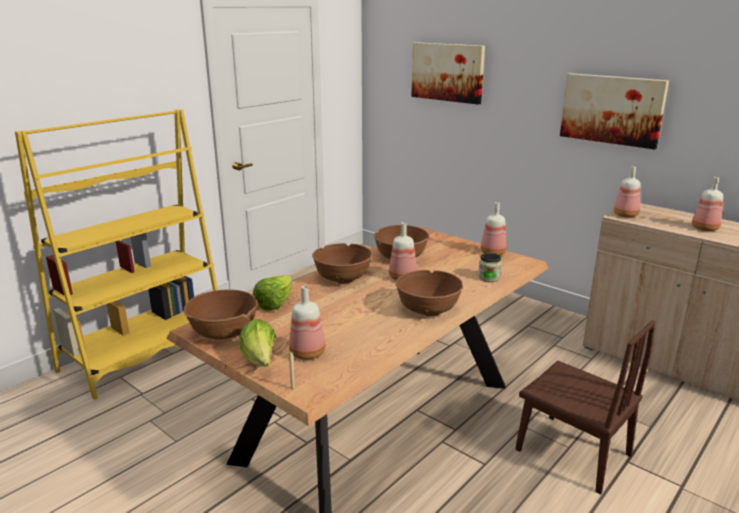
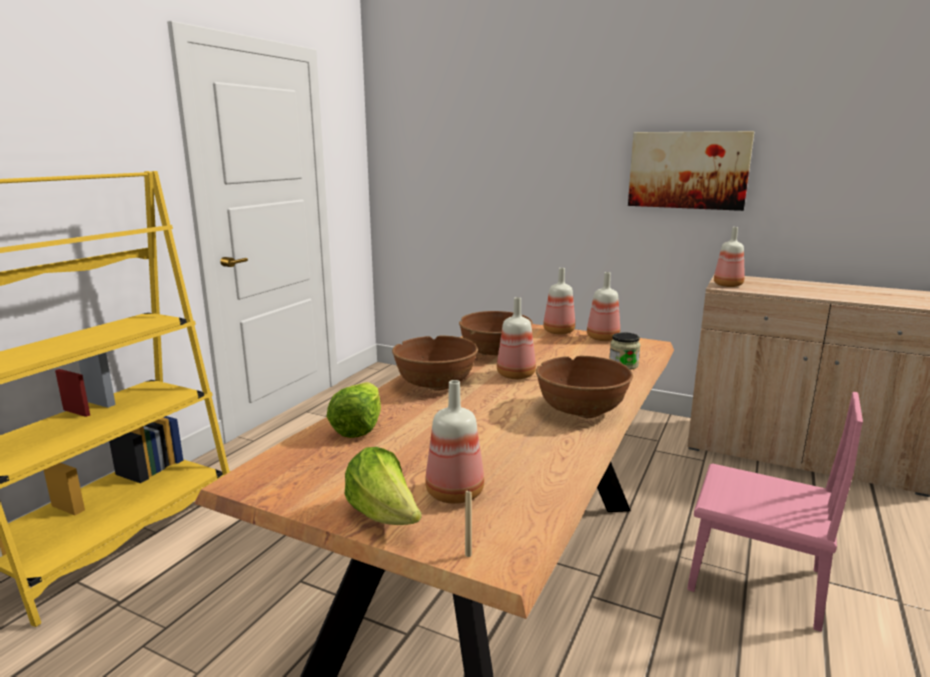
camera: 15 degrees left, 5 degrees down
brown bowl [184,289,258,339] -> none
picture [411,42,485,105] -> none
brown chair [516,320,656,494] -> pink chair [687,392,863,632]
bottle [692,177,723,231] -> bottle moved to [543,268,575,335]

